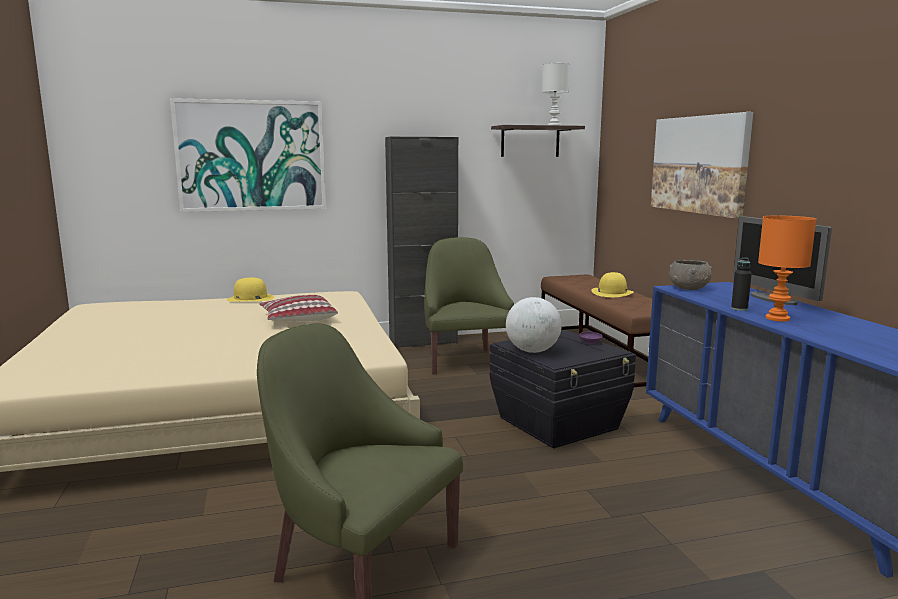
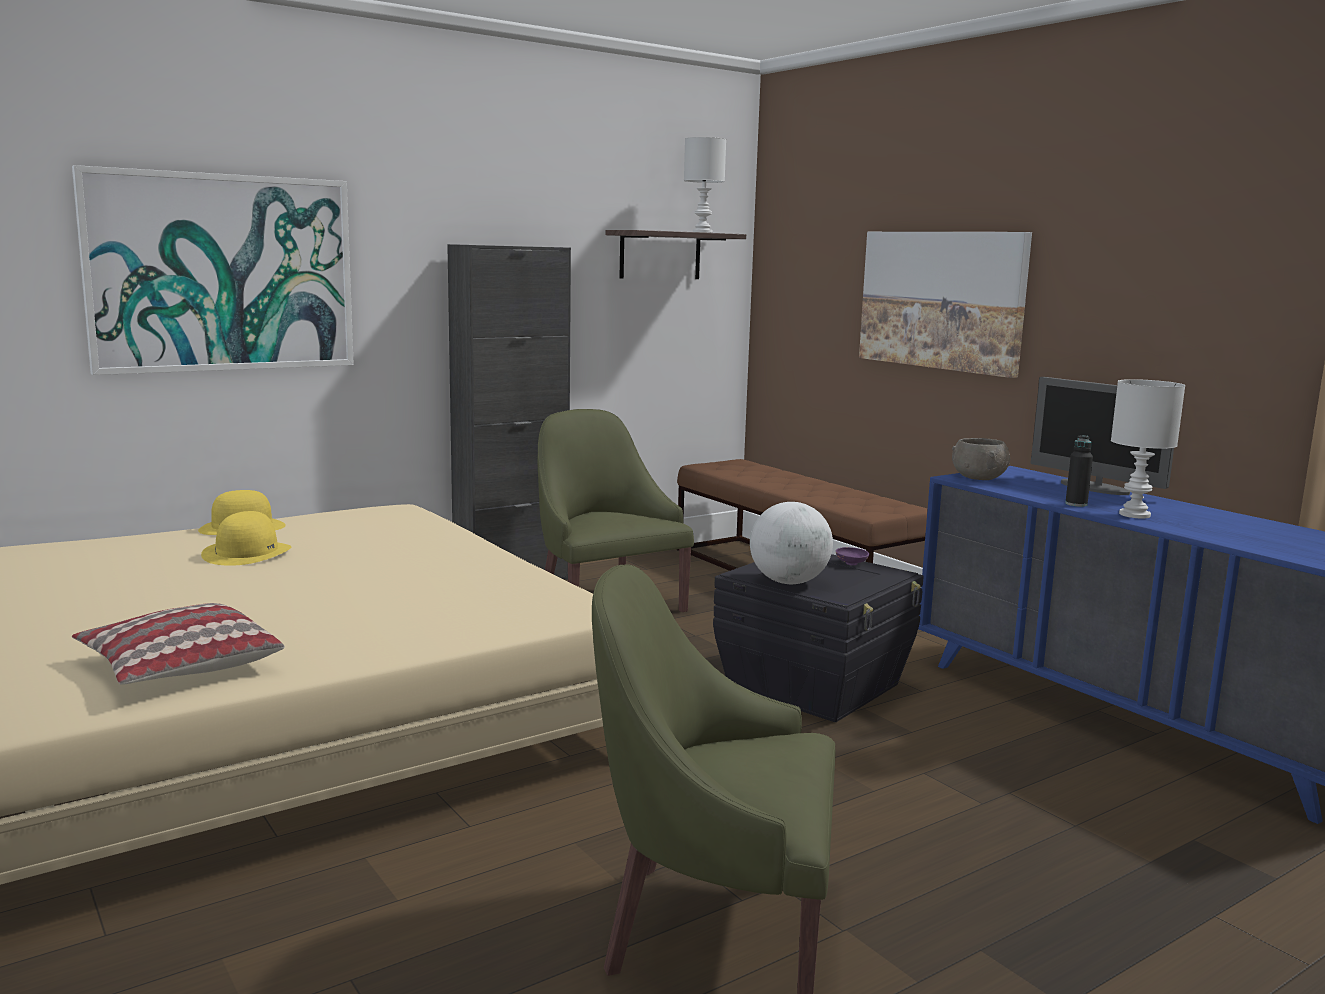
camera: 20 degrees left, 0 degrees up
pillow [259,295,338,321] -> pillow moved to [72,603,285,685]
yellow hat [592,272,634,297] -> yellow hat moved to [201,511,291,566]
orange table lamp [758,215,816,322] -> white table lamp [1111,379,1185,519]

